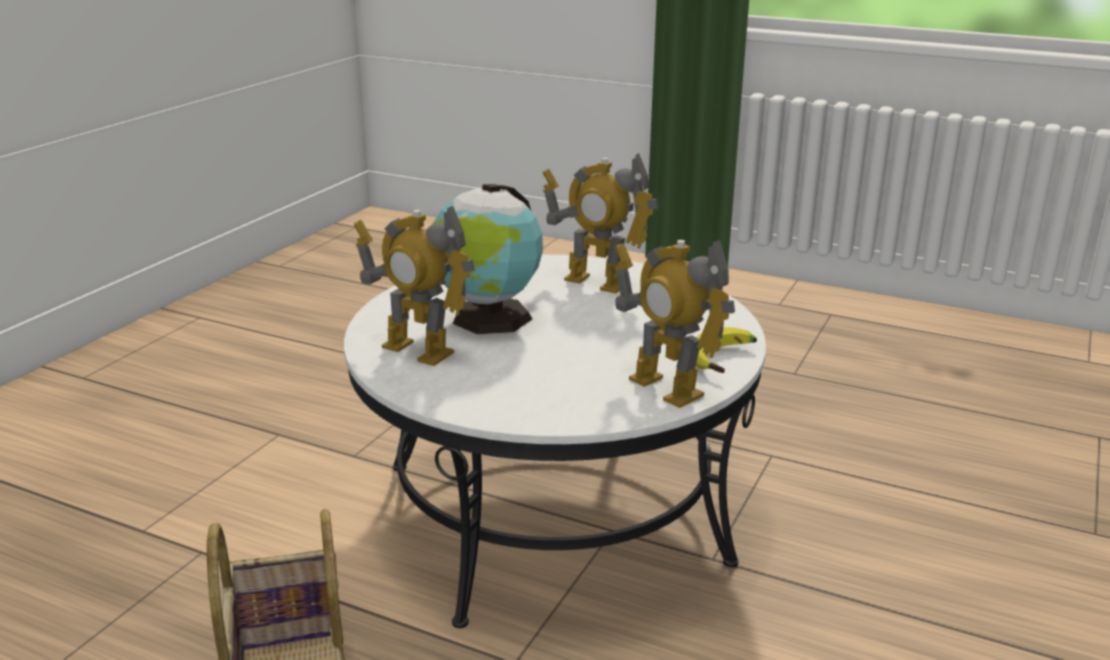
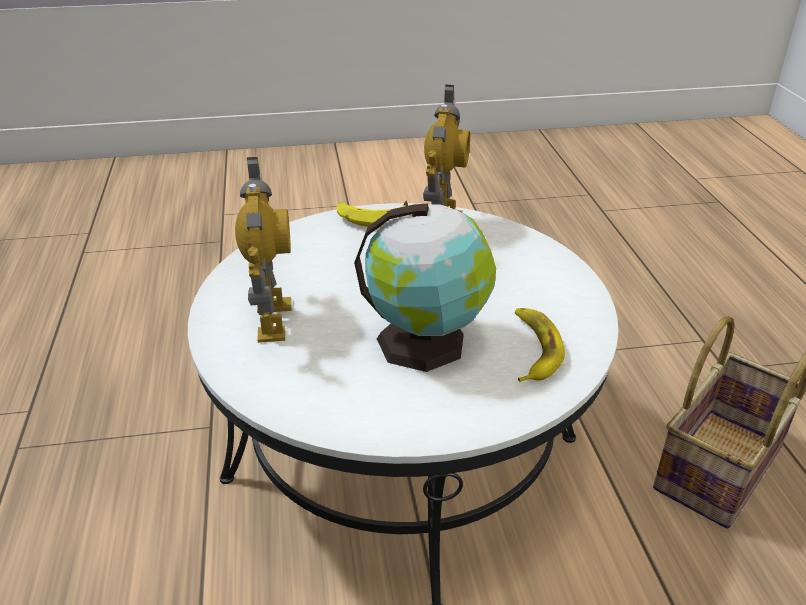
camera: 125 degrees left, 10 degrees up
toy robot [354,206,475,366] -> banana [515,308,565,382]

